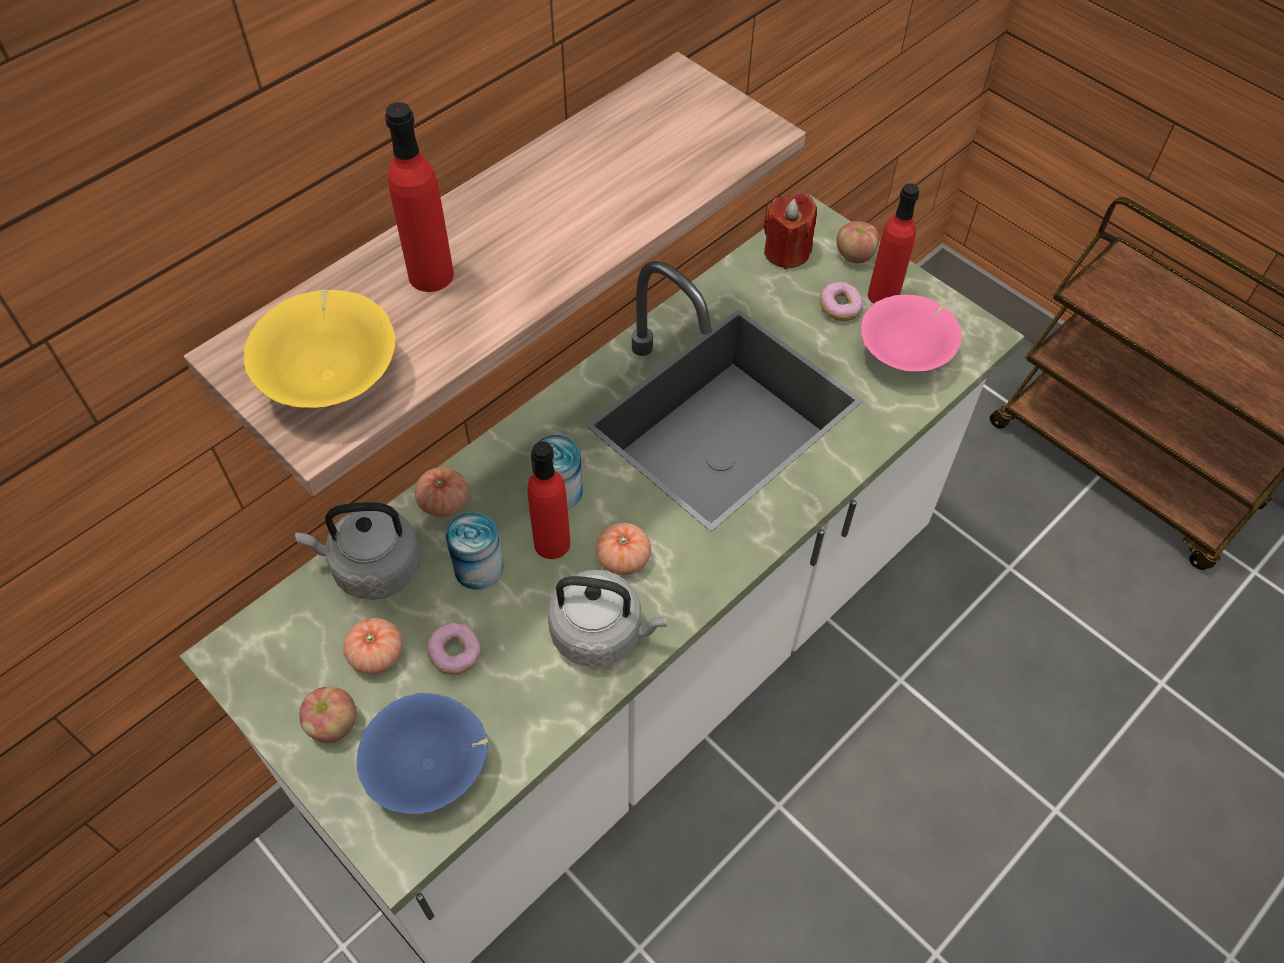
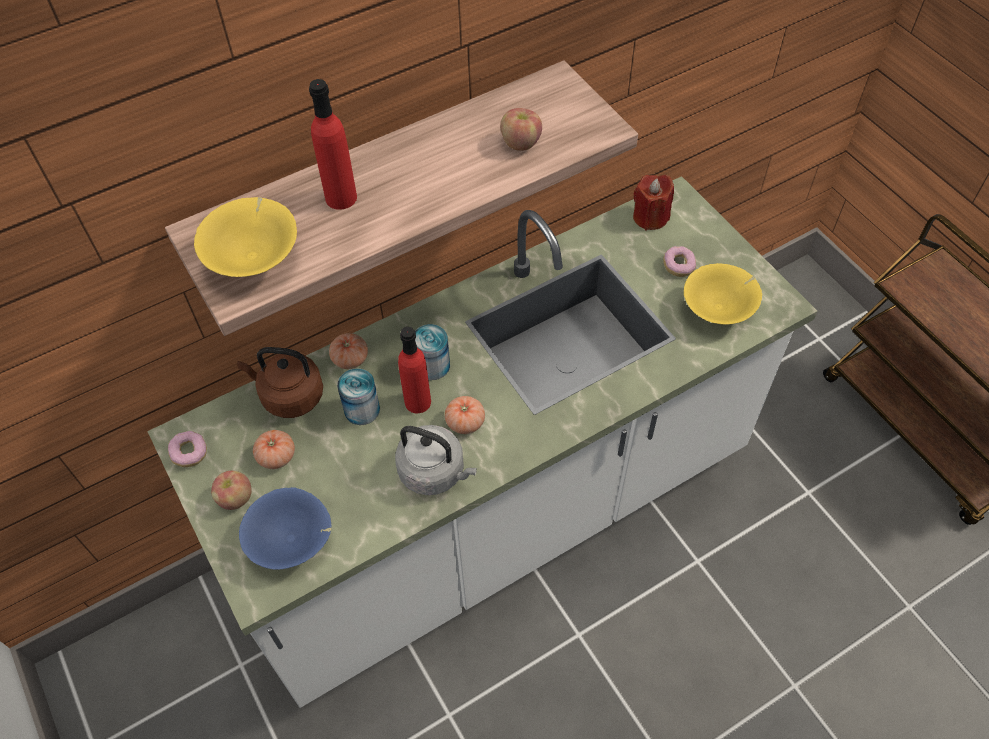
camera: 15 degrees right, 0 degrees up
grey kettle [295,502,421,600] -> brown kettle [237,347,323,418]
donut [426,623,481,675] -> donut moved to [168,431,207,467]
apple [837,221,880,264] -> apple moved to [500,108,542,151]
pink bowl [861,294,962,372] -> yellow bowl [684,263,762,325]
red bottle [868,183,919,304] -> none

